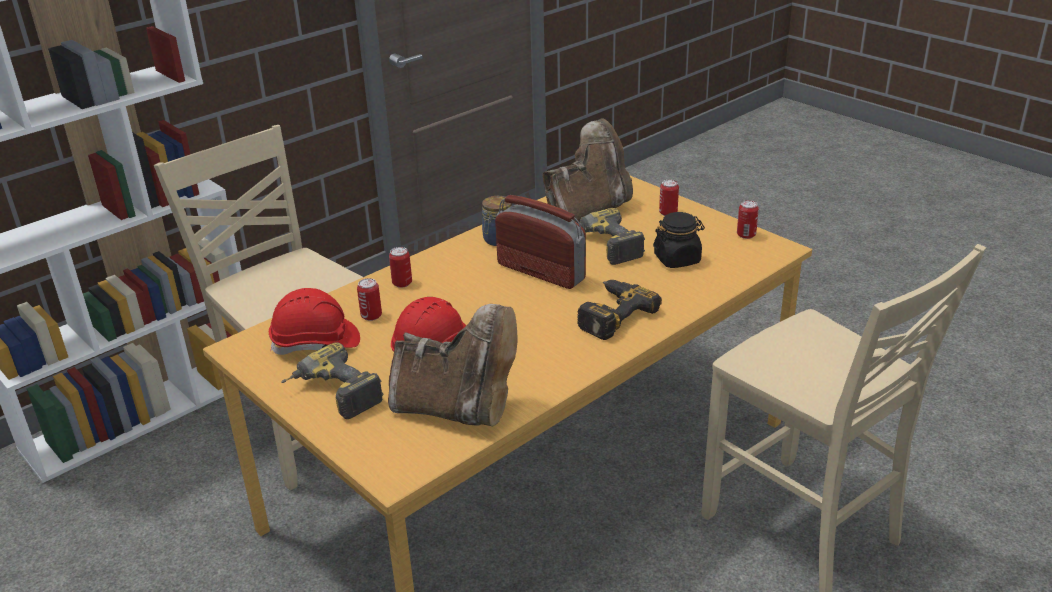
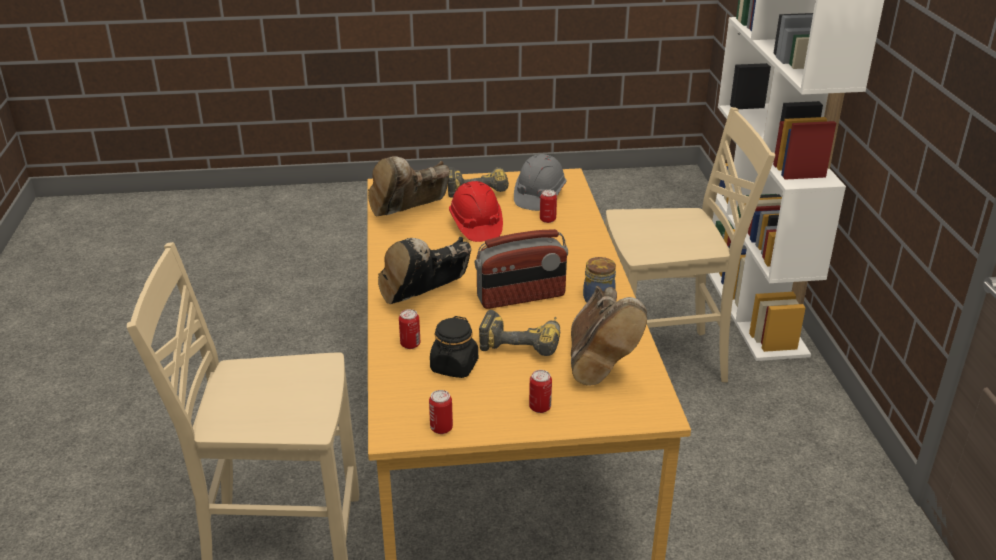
camera: 125 degrees right, 0 degrees up
red hard hat [269,288,360,355] -> grey hard hat [514,154,567,211]
can [389,247,412,288] -> can moved to [399,309,420,349]
power drill [577,280,662,340] -> black boot [378,237,471,304]

